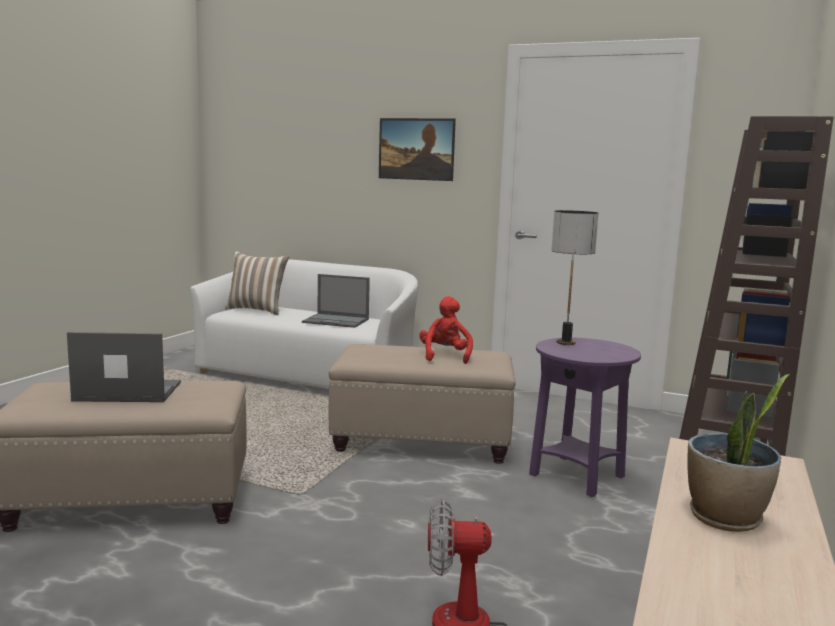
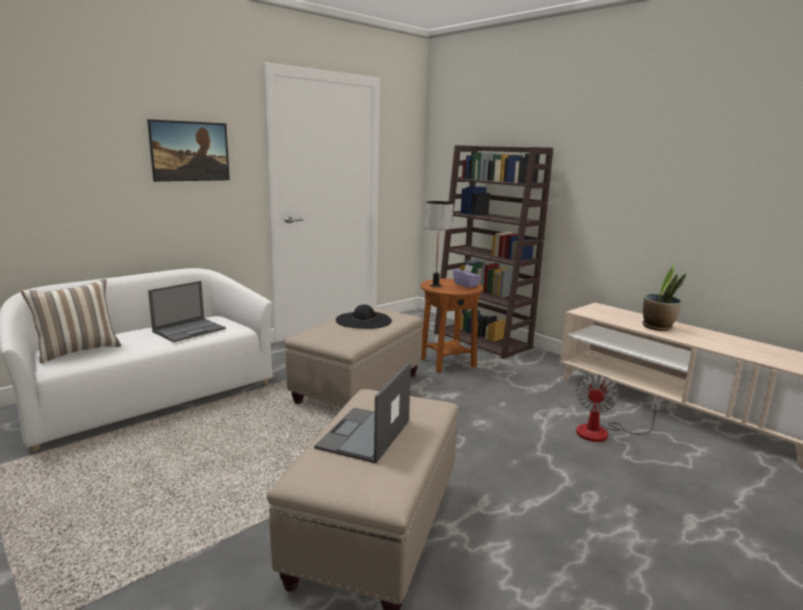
camera: 65 degrees left, 5 degrees up
red plush toy [419,296,473,364] -> black hat [336,304,392,329]
purple side table [529,338,641,497] -> brown side table [421,279,483,373]
none -> purple tissue box [453,264,481,288]

